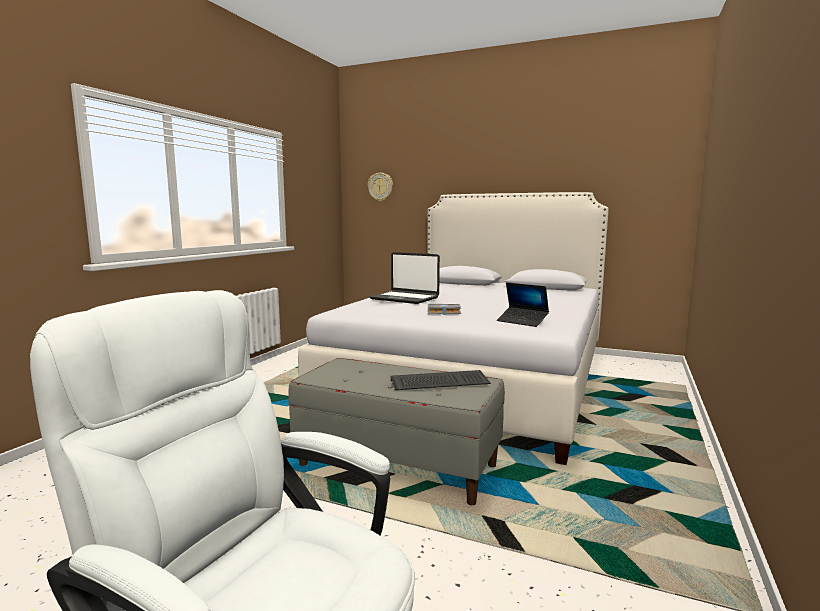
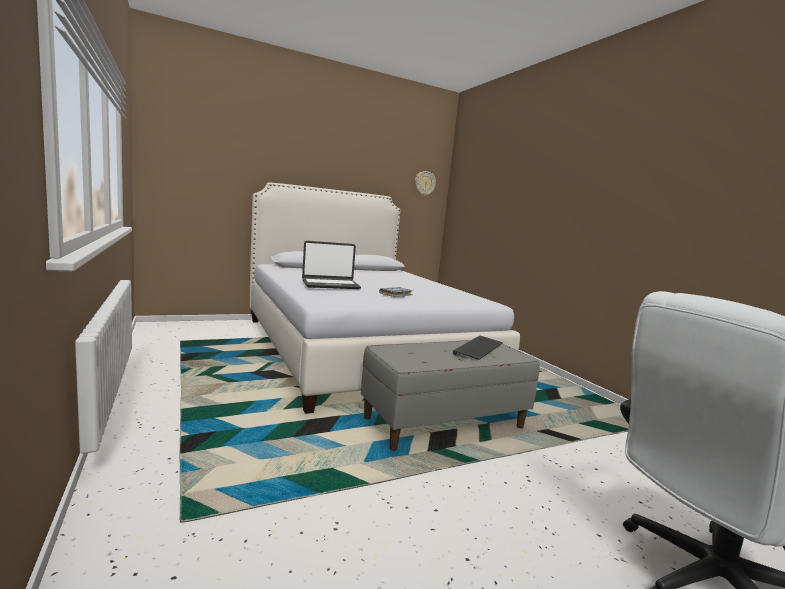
camera: 50 degrees left, 0 degrees up
wall clock [368,173,393,202] -> wall clock moved to [415,171,436,196]
laptop [497,283,549,327] -> none

